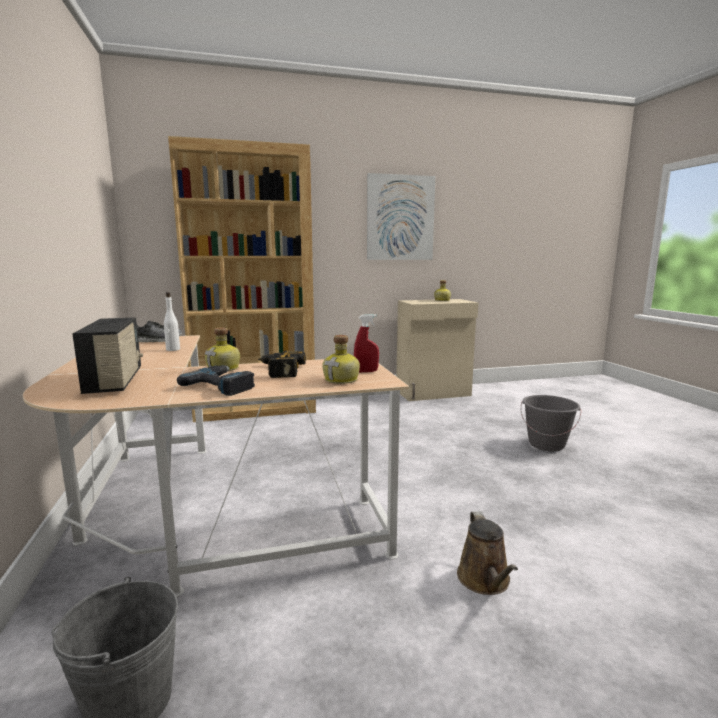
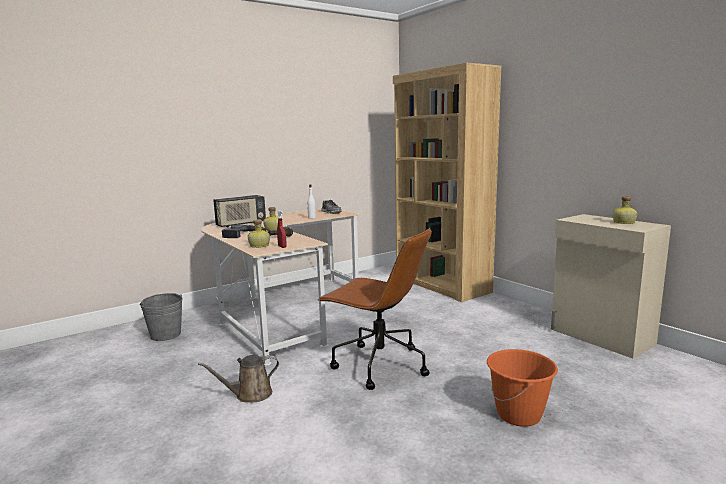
camera: 70 degrees right, 0 degrees up
picture [367,173,435,260] -> none
grey bucket [521,395,581,451] -> orange bucket [487,349,558,427]
none -> brown office chair [318,228,432,390]

